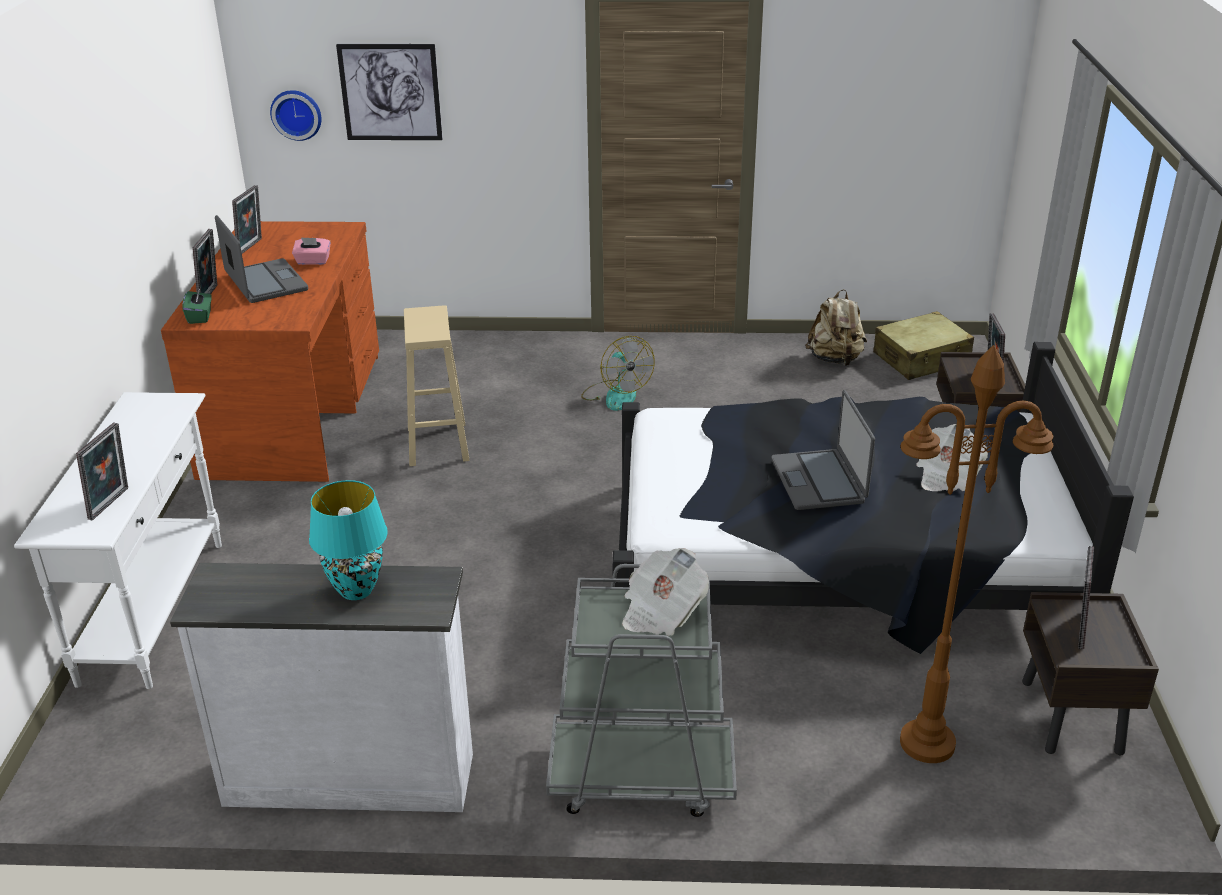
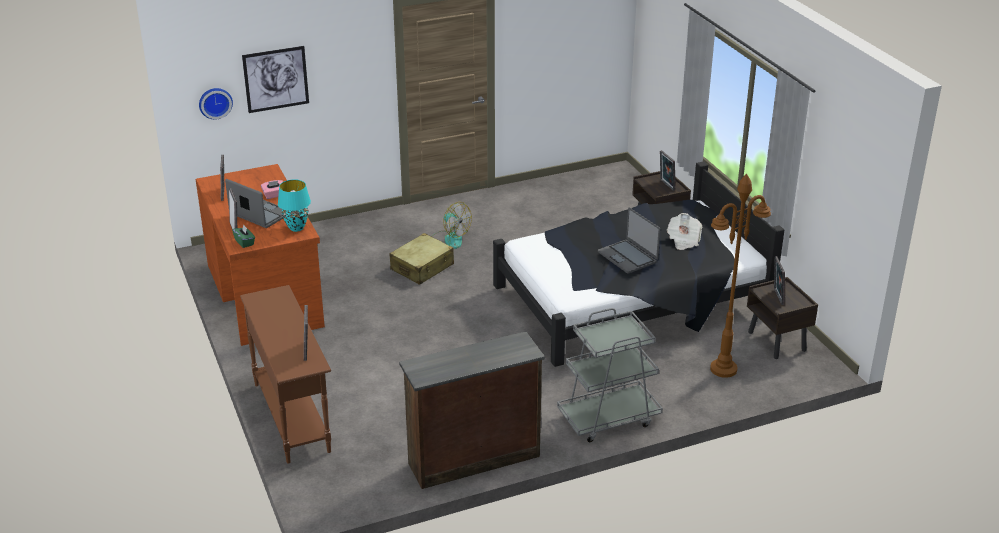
camera: 25 degrees left, 0 degrees up
white console table [14,392,222,689] -> brown console table [240,285,331,464]
white dresser [170,563,473,812] -> brown dresser [399,331,545,489]
turquoise table lamp [309,480,388,600] -> turquoise table lamp moved to [278,179,311,232]
beige stool [404,305,469,466] -> none
newspaper [622,548,709,636] -> none
beige backpack [805,289,867,366] -> none
beige suitcase [873,311,974,380] -> beige suitcase moved to [390,233,454,285]

